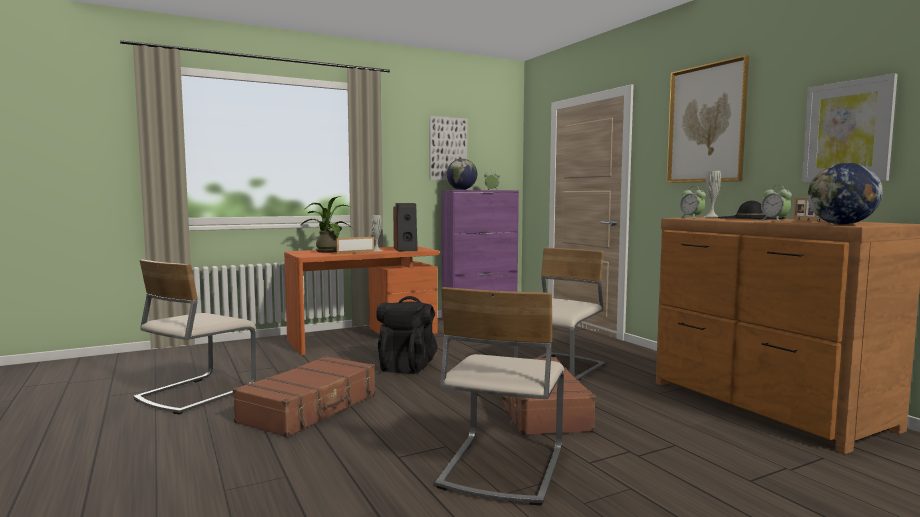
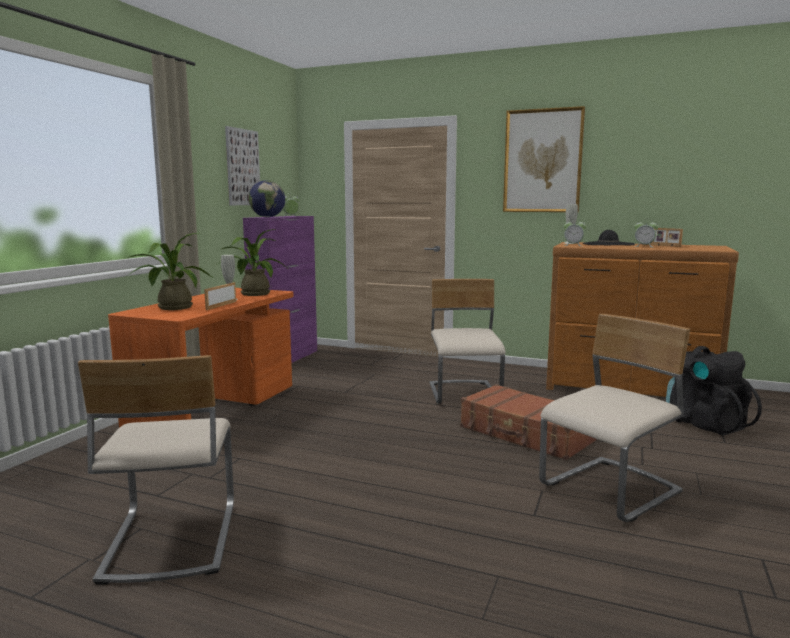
camera: 40 degrees left, 5 degrees up
brown suitcase [233,356,375,437] -> none
black backpack [376,296,437,374] -> black backpack moved to [666,346,762,436]
speaker [393,203,418,251] -> potted plant [218,229,287,296]
beige chair [435,287,564,506] -> beige chair turned 105 degrees counterclockwise [539,314,690,522]
picture [802,73,898,183] -> none
globe [808,163,882,225] -> none

